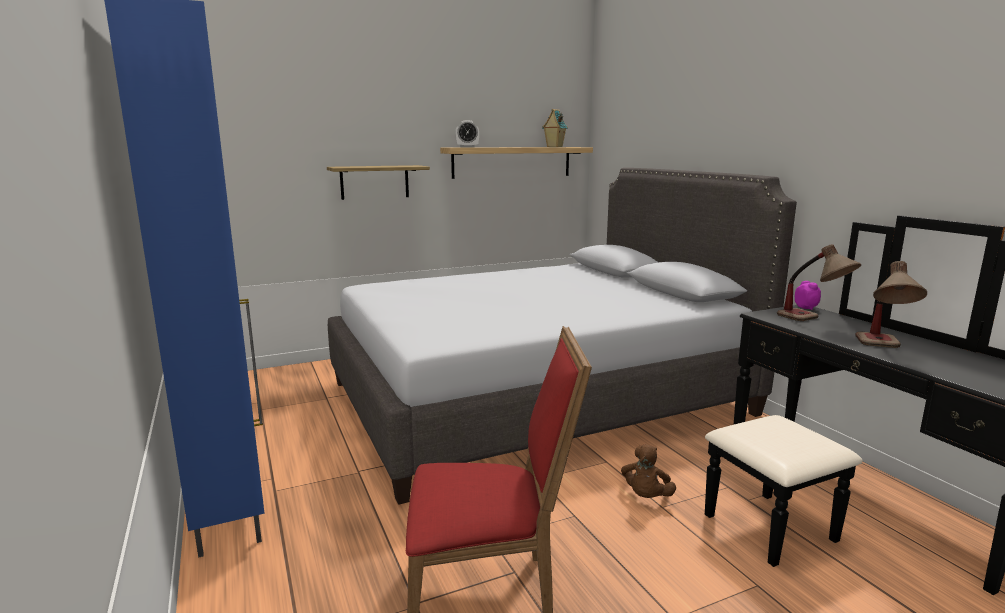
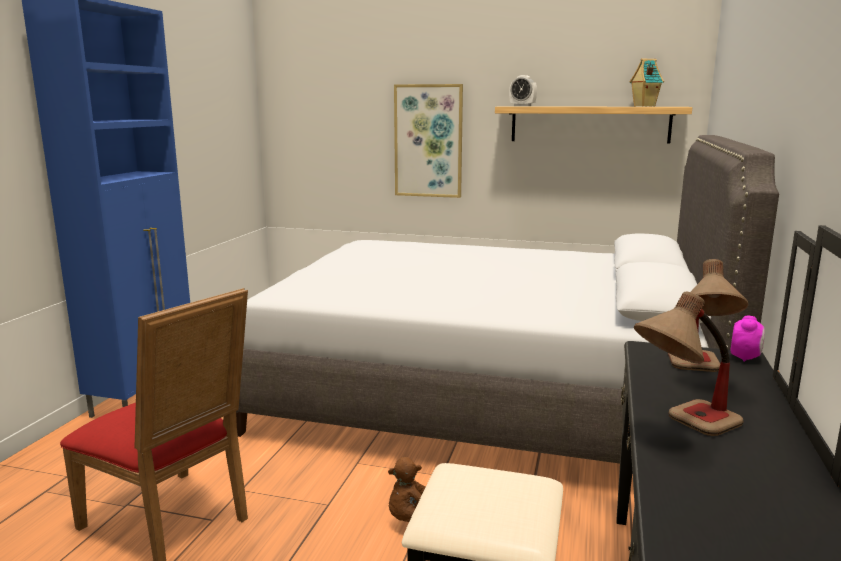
camera: 40 degrees right, 0 degrees up
shelf [327,165,430,200] -> picture [394,84,463,198]

